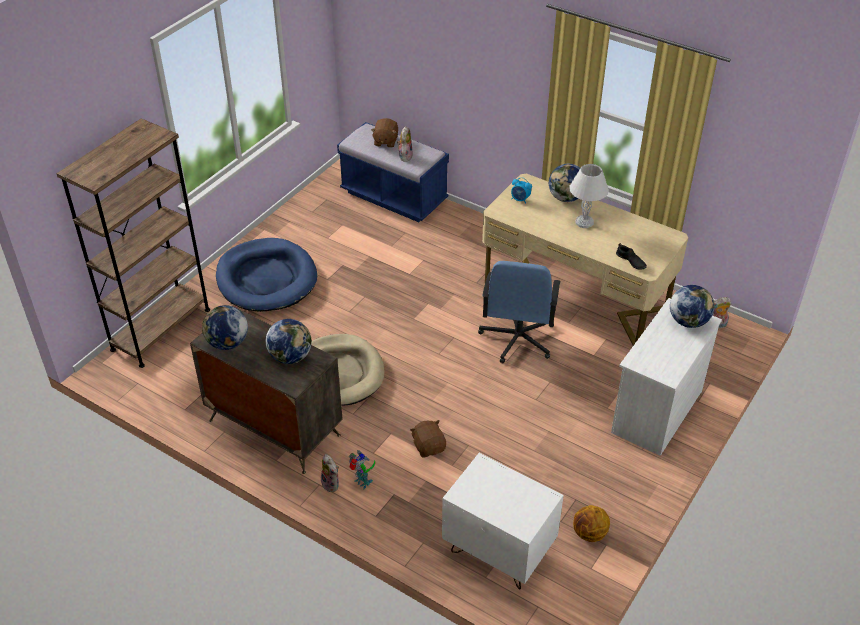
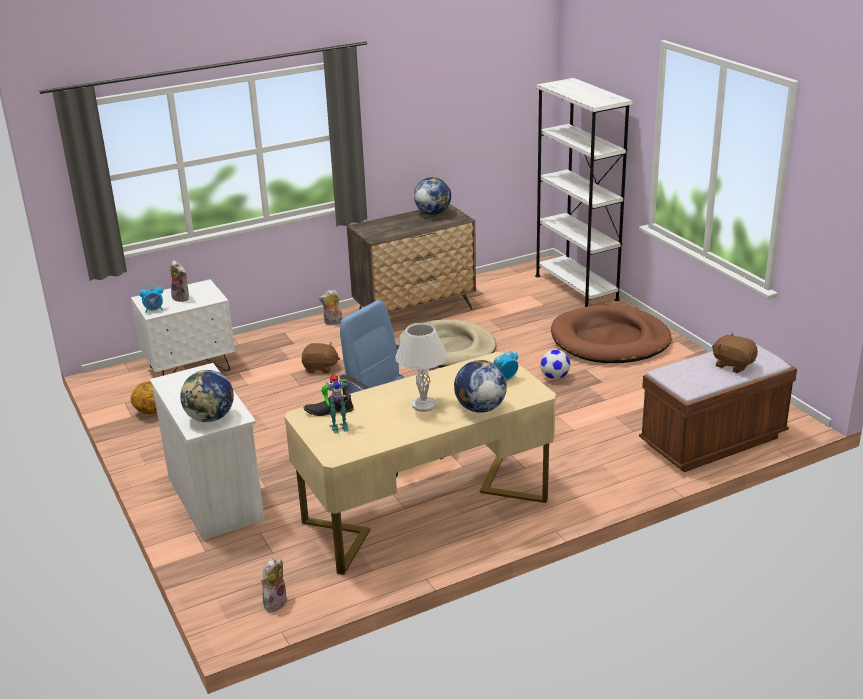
camera: 120 degrees right, 15 degrees down
brown bookcase [56,118,210,368] -> white bookcase [535,78,632,307]
blue dog bed [216,238,317,312] -> brown dog bed [551,305,672,363]
globe [266,319,312,364] -> none
blue bench [337,122,449,222] -> brown bench [639,344,797,472]
toy robot [349,450,375,489] -> toy robot moved to [321,374,350,434]
plush toy [397,126,413,162] -> plush toy moved to [170,260,189,302]
none -> alarm clock [139,284,163,313]
none -> football [540,350,570,380]

